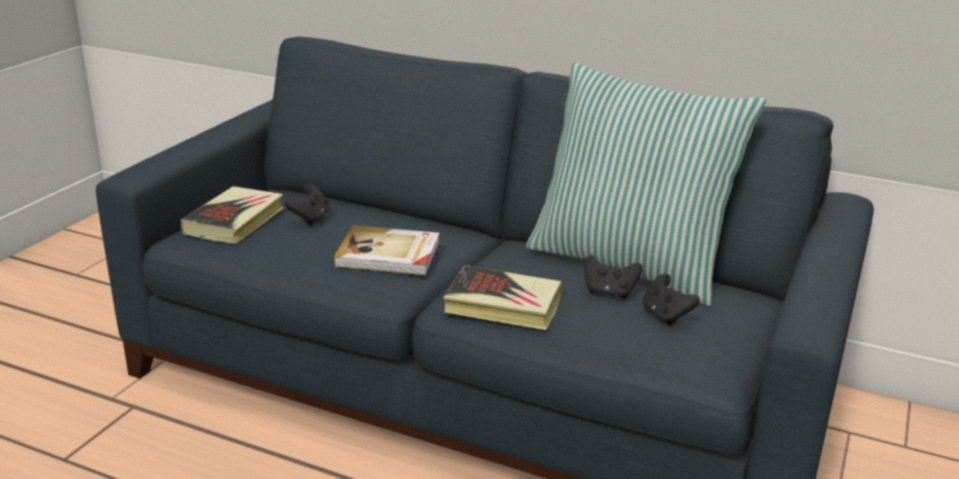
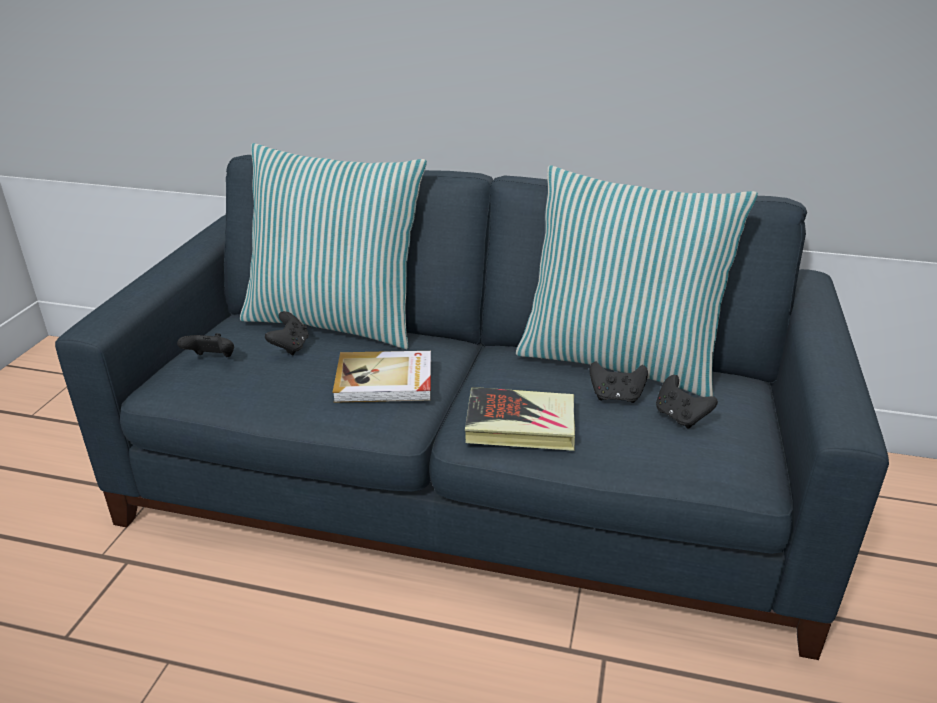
camera: 10 degrees left, 5 degrees up
book [181,186,284,244] -> black game controller [177,333,234,357]
none -> pillow [240,143,427,349]

